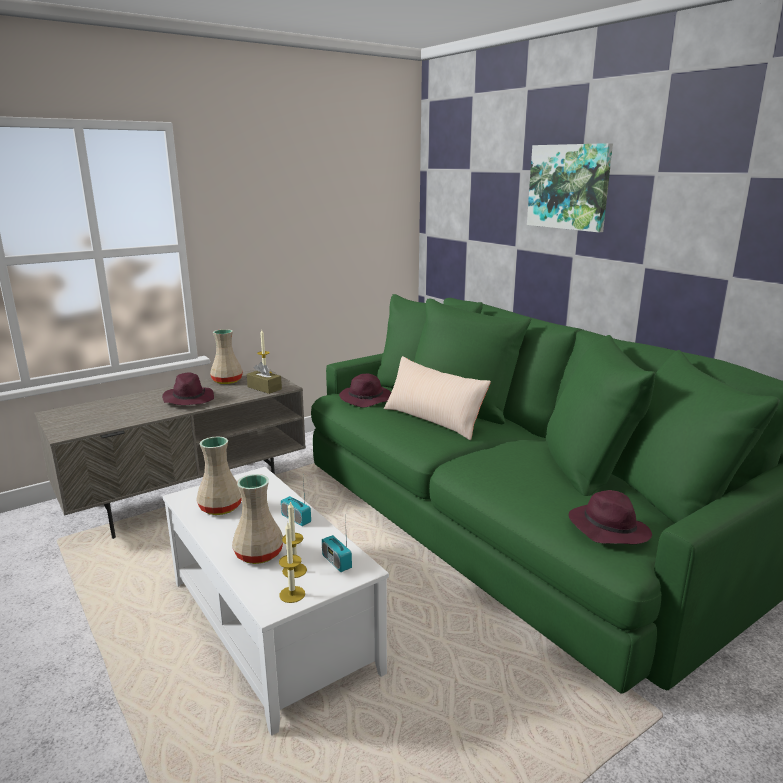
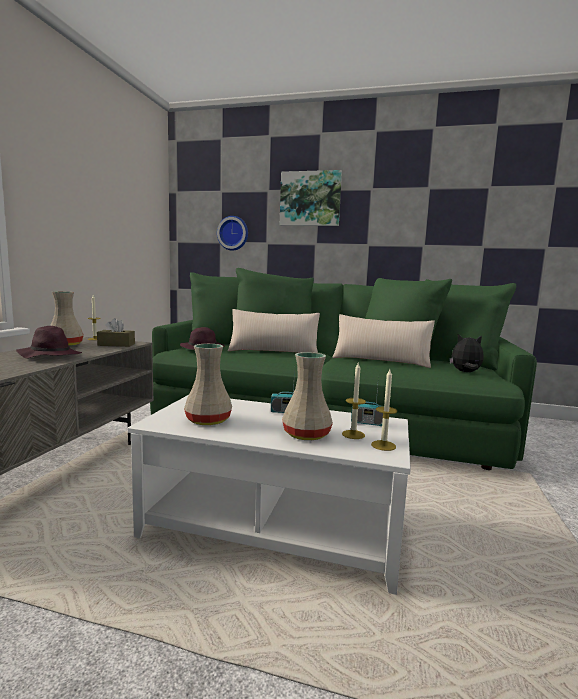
camera: 40 degrees left, 10 degrees down
purple hat [569,490,652,544] -> plush toy [449,334,484,372]
none -> wall clock [217,216,248,251]
none -> beige pillow [332,314,435,368]

